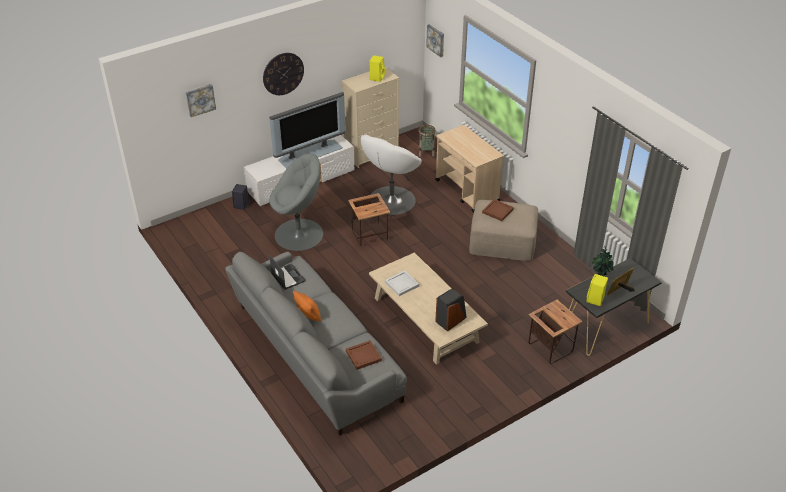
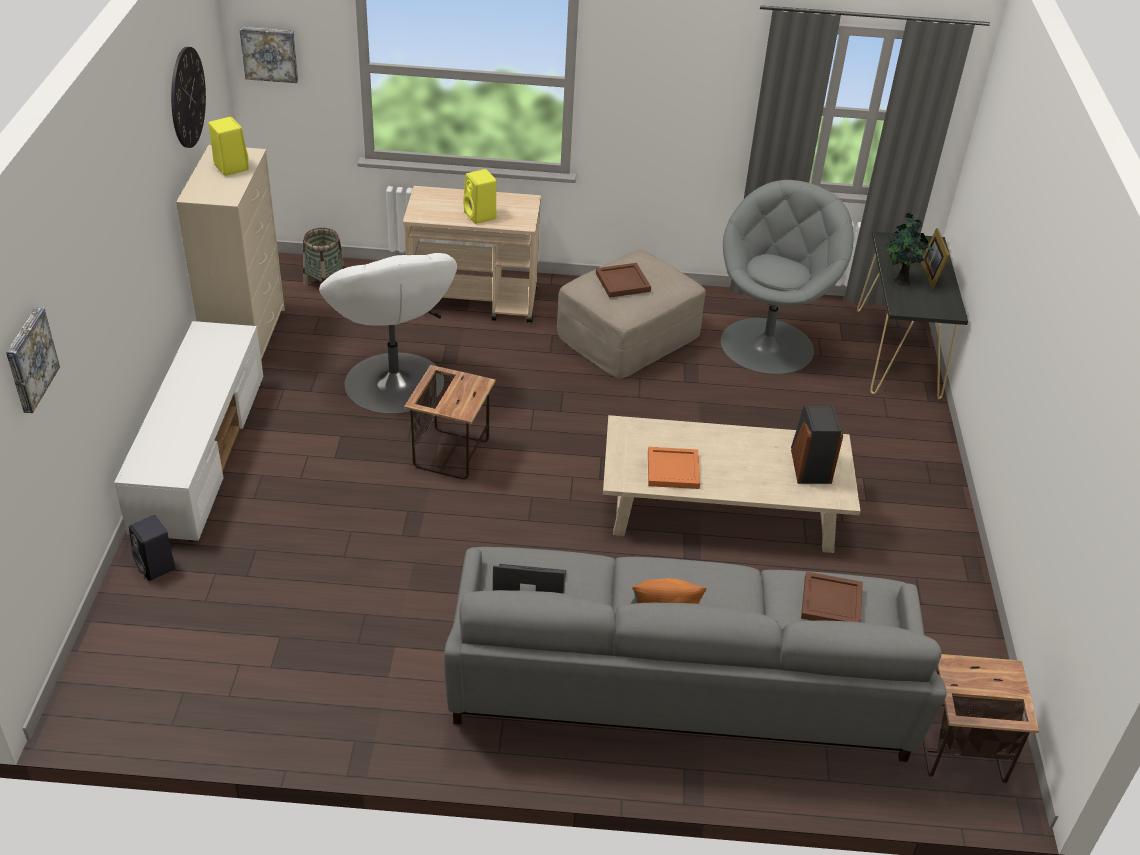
camera: 55 degrees left, 0 degrees up
wall clock [263,53,304,95] -> wall clock moved to [171,47,206,148]
television [269,92,346,169] -> none
grey armchair [269,153,323,251] -> grey armchair moved to [721,180,854,374]
white tray [385,270,419,296] -> orange tray [648,447,700,489]
side table [528,300,582,364] -> side table moved to [923,654,1039,783]
yellow speaker [586,274,608,306] -> yellow speaker moved to [463,169,497,224]

